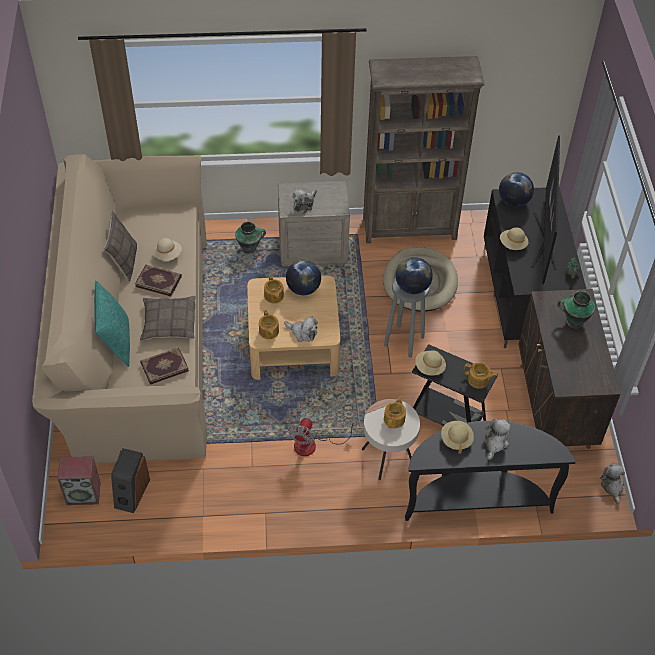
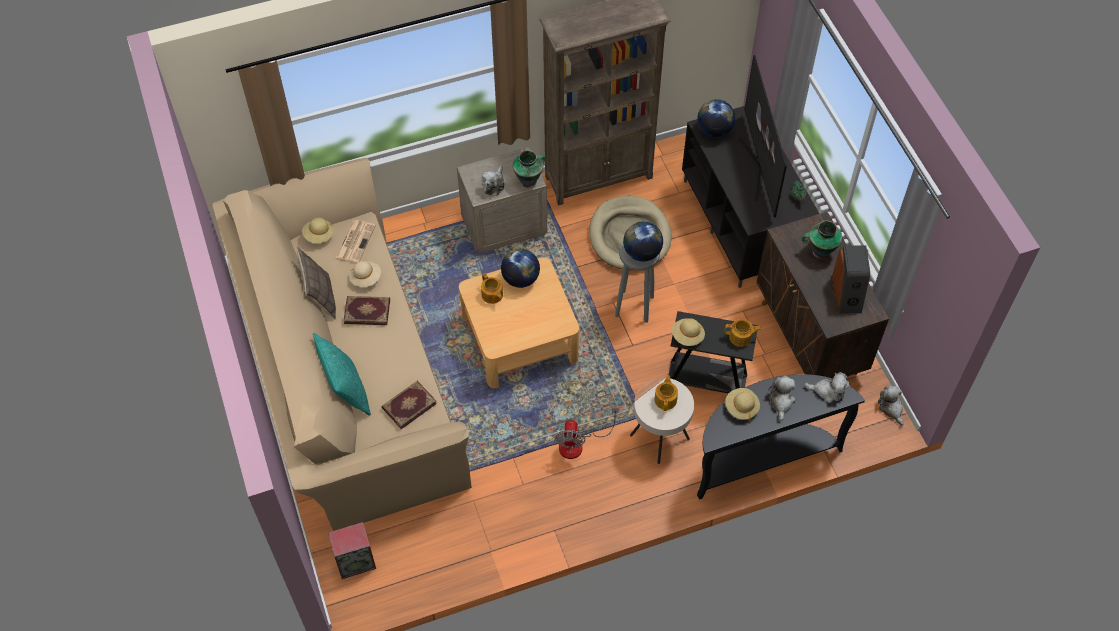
camera: 15 degrees left, 5 degrees up
speaker [111,448,150,513] -> speaker moved to [832,245,870,313]
pillow [140,296,196,341] -> none
vase [235,222,266,254] -> vase moved to [513,150,545,188]
teapot [259,310,279,339] -> none
plush toy [284,317,318,342] -> plush toy moved to [804,372,850,403]
beige hat [500,227,528,250] -> beige hat moved to [302,218,334,243]
none -> newspaper [336,220,376,263]

